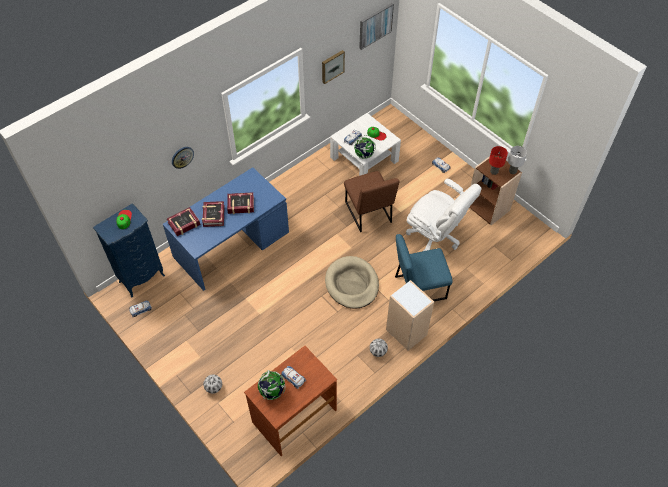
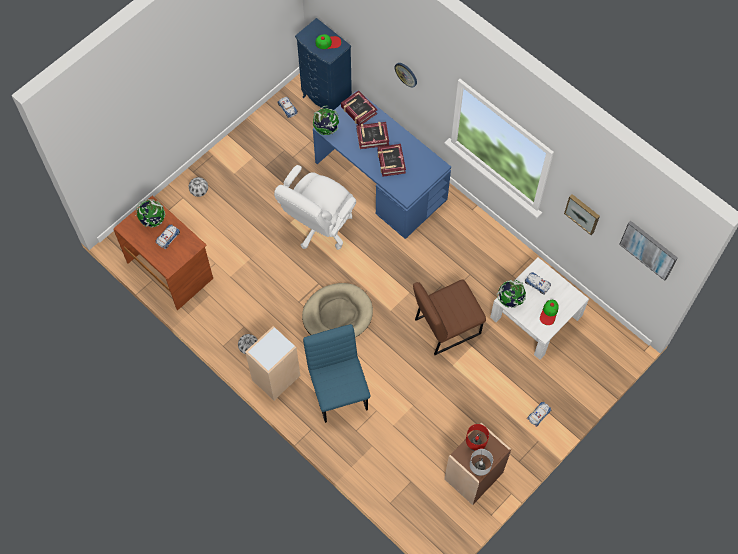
camera: 85 degrees right, 10 degrees up
white office chair [406,179,481,251] -> white office chair moved to [274,165,356,250]
none -> globe [313,106,339,135]

